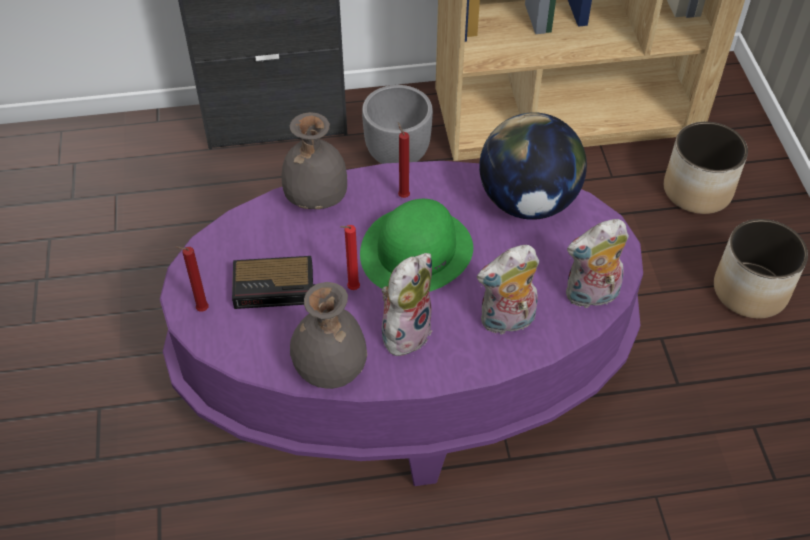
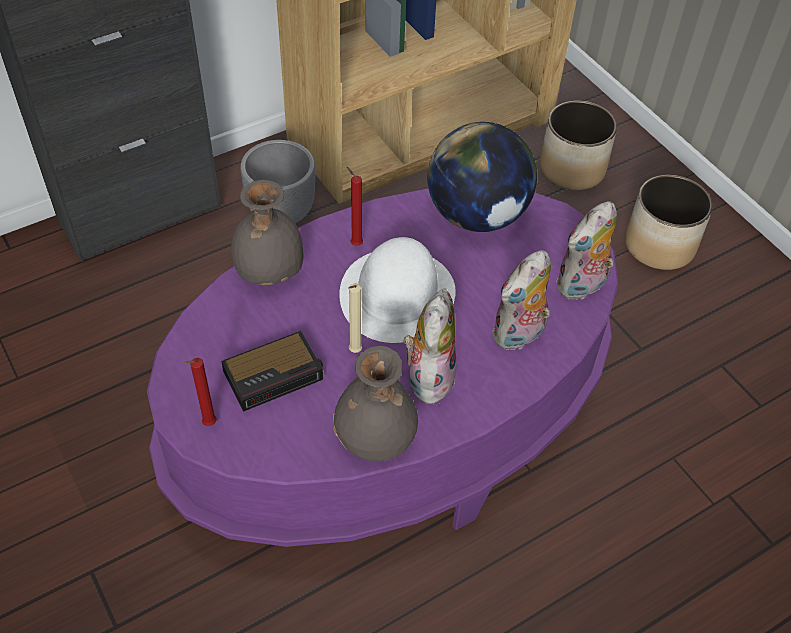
camera: 25 degrees left, 0 degrees up
red candle [340,225,360,290] -> beige candle [348,283,362,353]
green hat [360,199,473,292] -> white hat [339,237,456,343]

